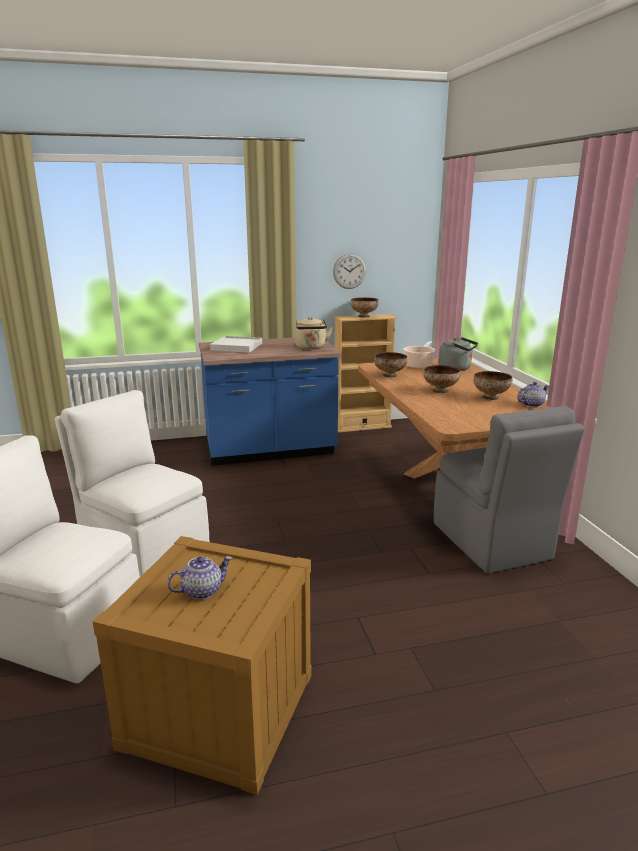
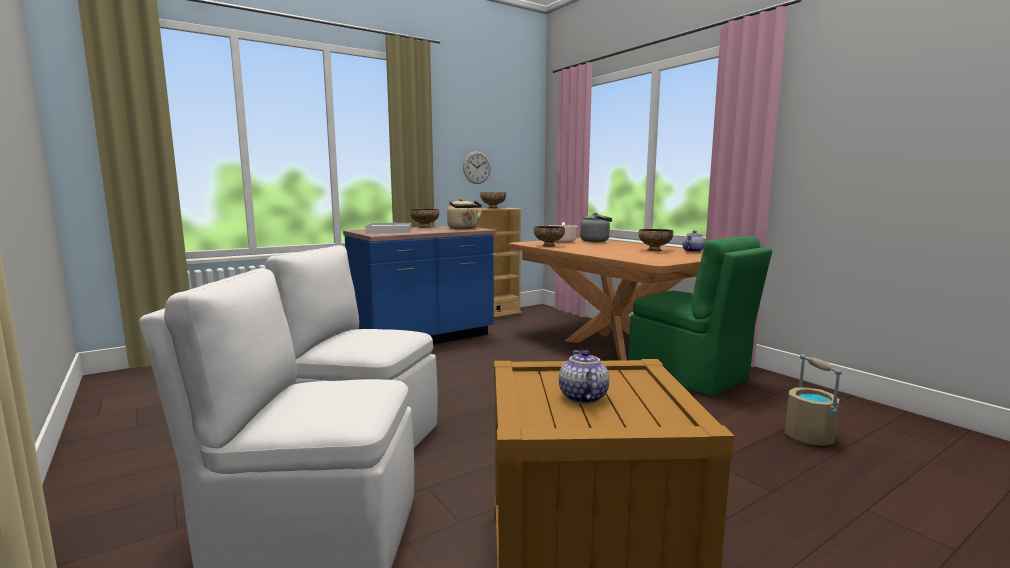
camera: 20 degrees left, 10 degrees down
teapot [167,556,232,599] -> teapot turned 45 degrees counterclockwise [559,350,609,404]
bowl [423,365,461,393] -> bowl moved to [410,209,439,228]
grey chair [434,406,585,573] -> green chair [628,236,772,397]
none -> beige bucket [785,354,842,446]

